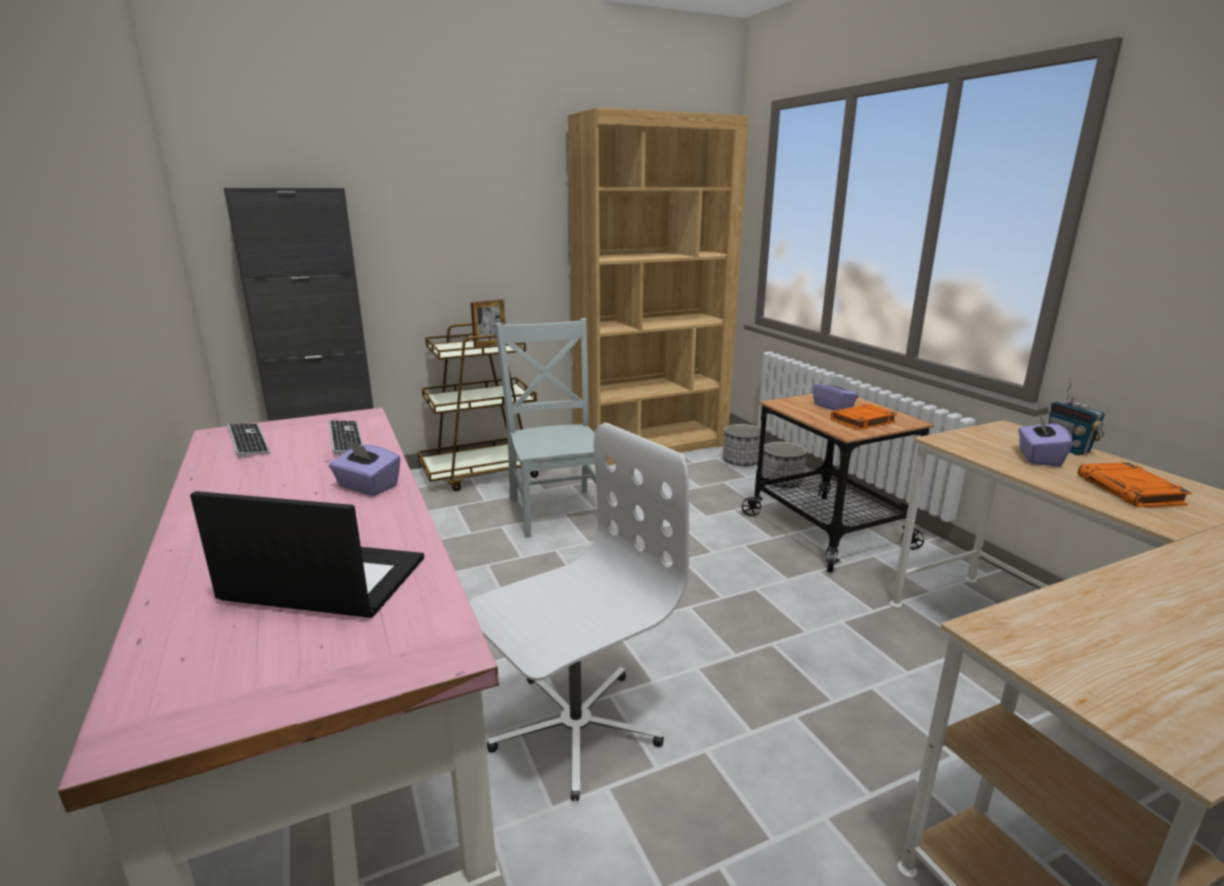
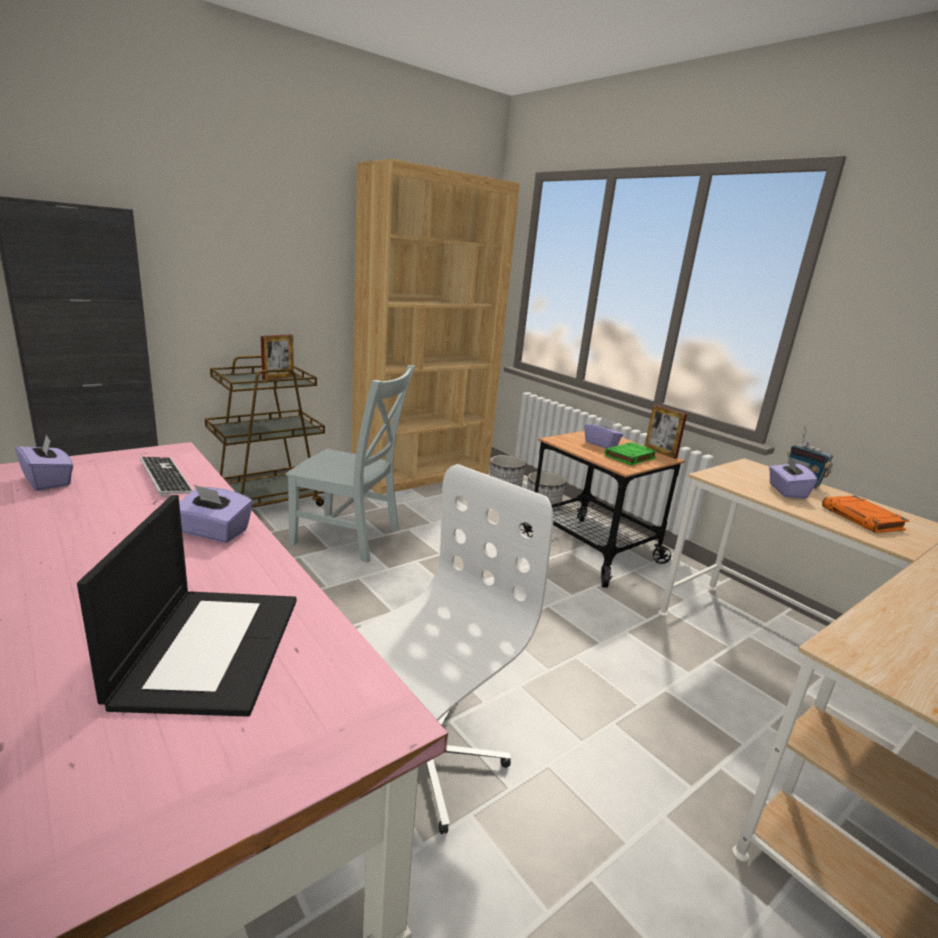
camera: 15 degrees left, 0 degrees up
laptop [190,491,424,618] -> laptop turned 90 degrees clockwise [77,495,297,717]
keyboard [228,424,270,458] -> purple tissue box [15,434,73,491]
grey chair [495,318,596,538] -> grey chair turned 135 degrees clockwise [286,365,415,563]
orange book [831,404,897,430] -> green book [604,442,657,465]
none -> picture frame [645,405,687,459]

